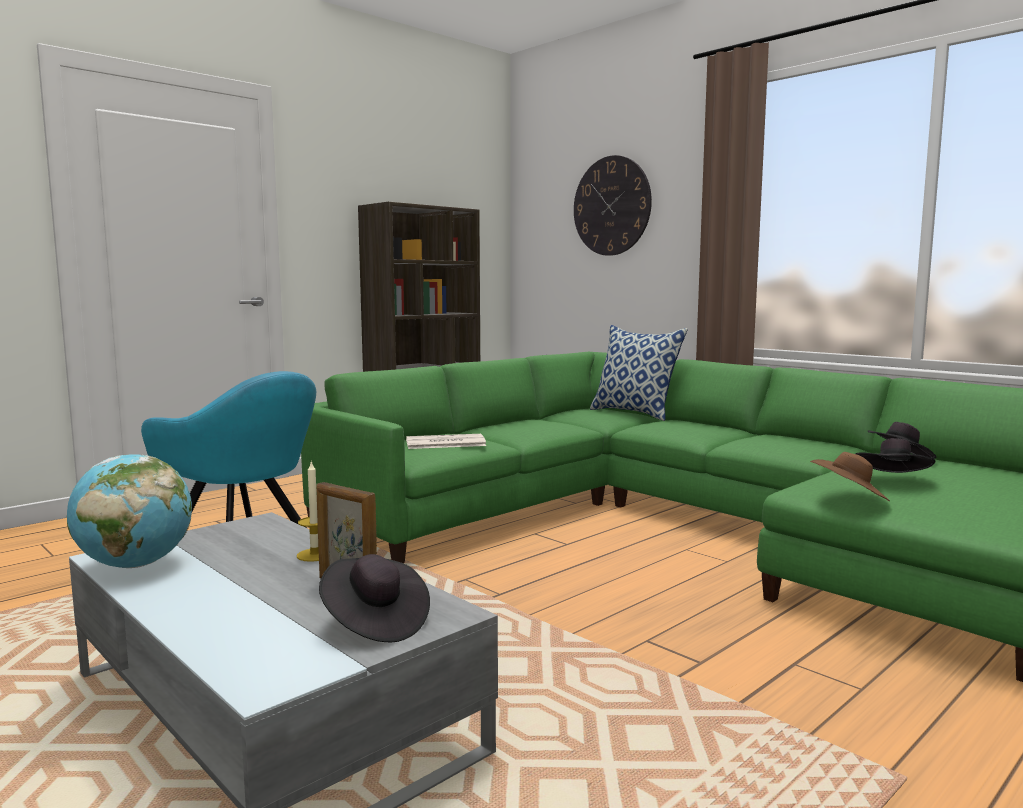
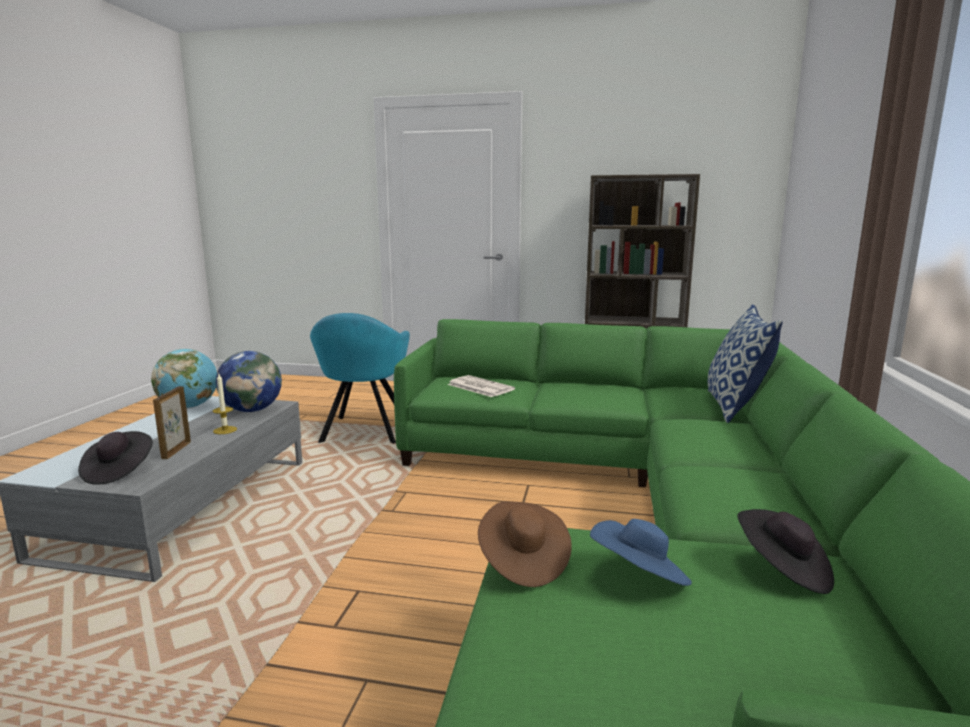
camera: 55 degrees right, 5 degrees up
wall clock [574,155,652,256] -> none
black hat [856,438,935,473] -> blue hat [590,519,692,586]
none -> globe [216,351,282,412]

